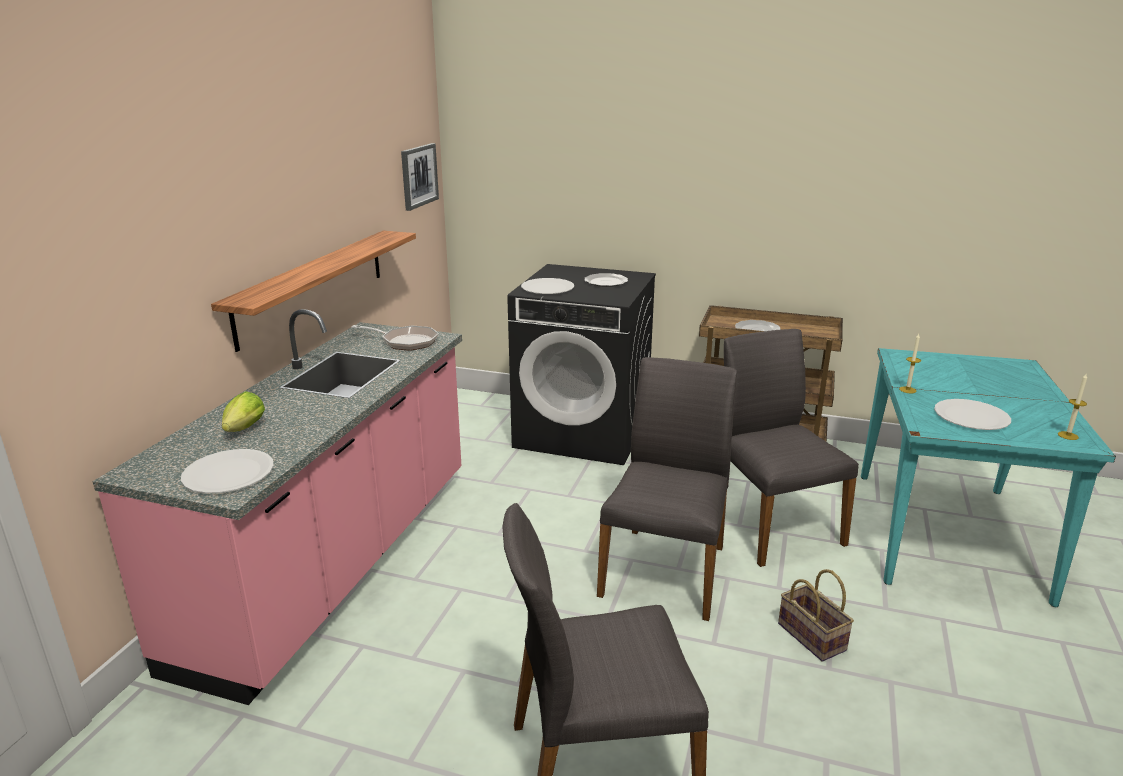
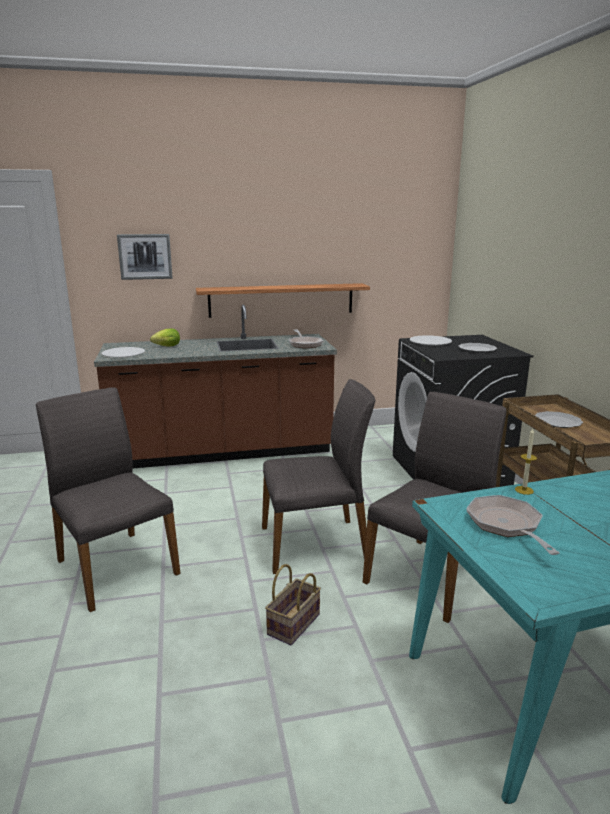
camera: 60 degrees right, 5 degrees down
pink counter [92,309,462,705] -> brown counter [94,305,337,468]
picture [401,143,439,211] -> picture moved to [117,234,173,280]
white plate [934,399,1011,430] -> frying pan [466,495,560,555]
candle [1058,374,1087,440] -> none

